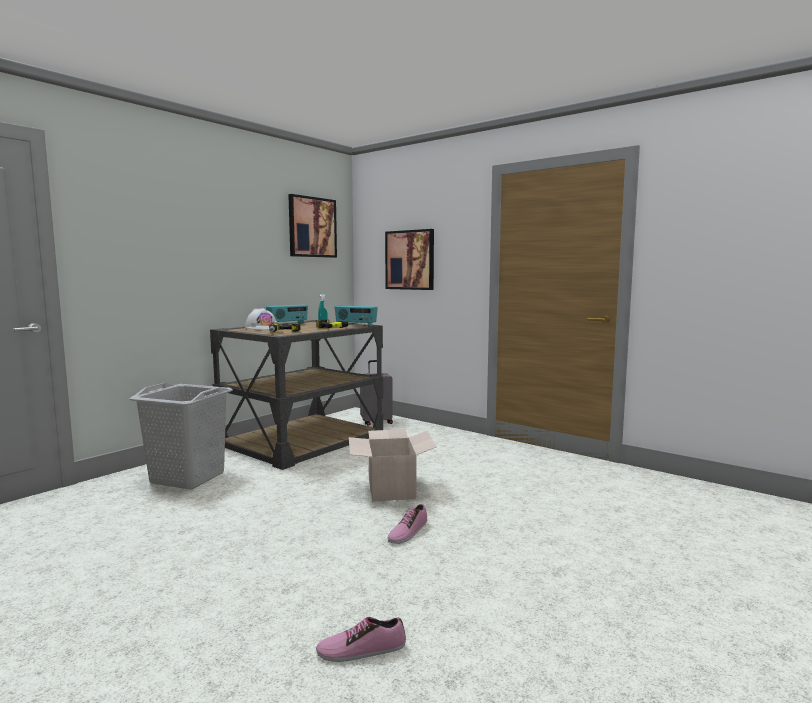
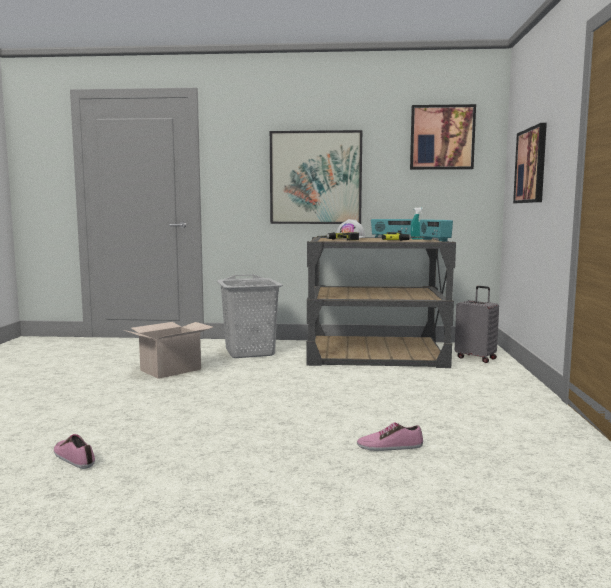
camera: 55 degrees right, 0 degrees up
cardboard box [349,429,437,502] -> cardboard box moved to [124,322,213,379]
shoe [387,504,427,544] -> shoe moved to [357,422,423,451]
none -> picture [270,130,362,224]

